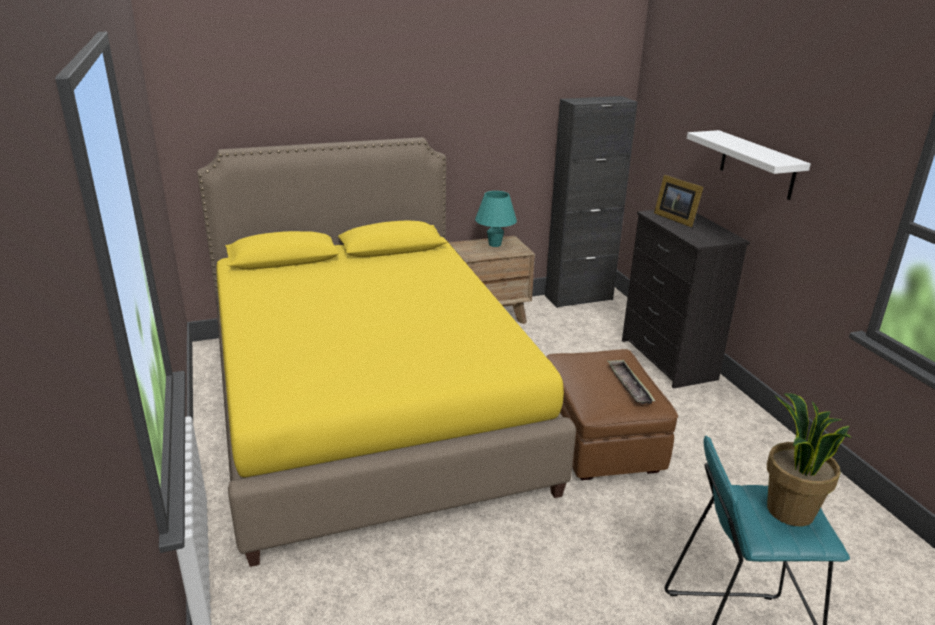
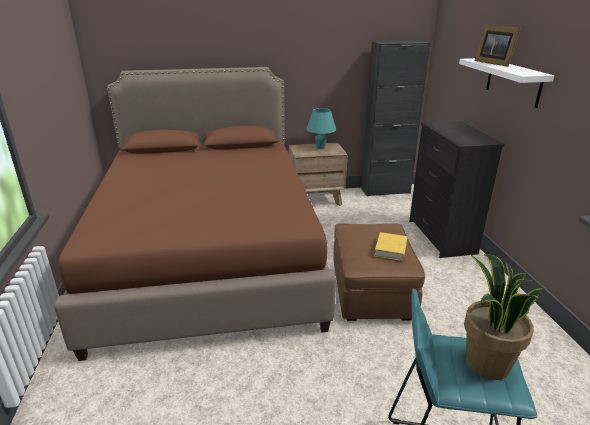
camera: 10 degrees right, 0 degrees up
yellow bed [197,137,576,567] -> brown bed [54,67,336,361]
tray [607,360,655,404] -> yellow book [374,232,407,261]
picture frame [654,175,703,227] -> picture frame moved to [475,25,521,67]

